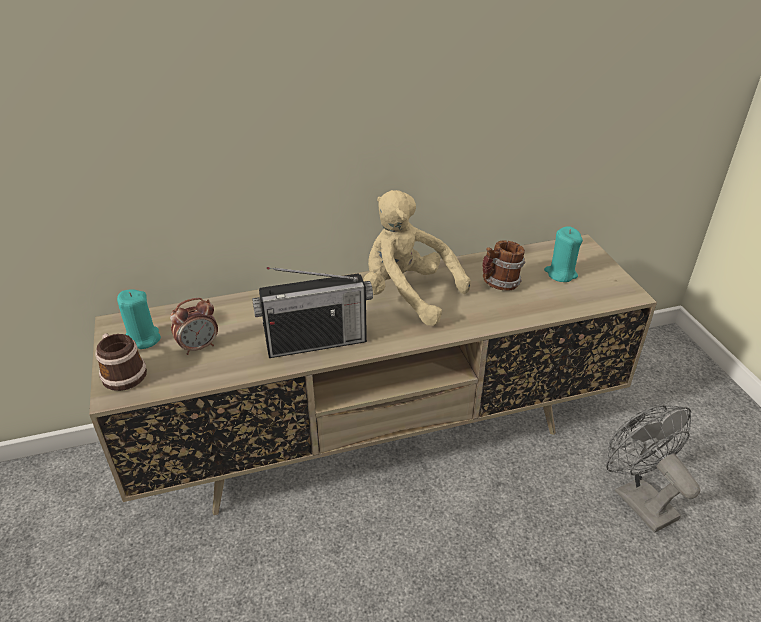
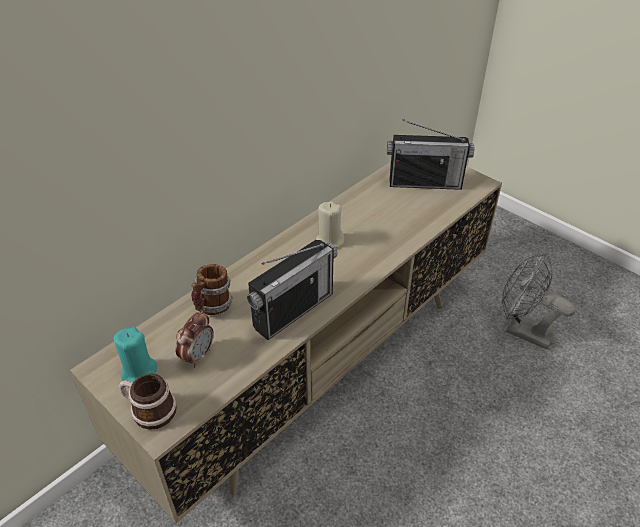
camera: 30 degrees left, 5 degrees up
beige plush toy [363,190,471,326] -> beige candle [316,201,344,248]
mug [482,240,526,291] -> mug moved to [191,264,233,315]
turquoise candle [544,226,583,282] -> radio [387,119,474,190]

